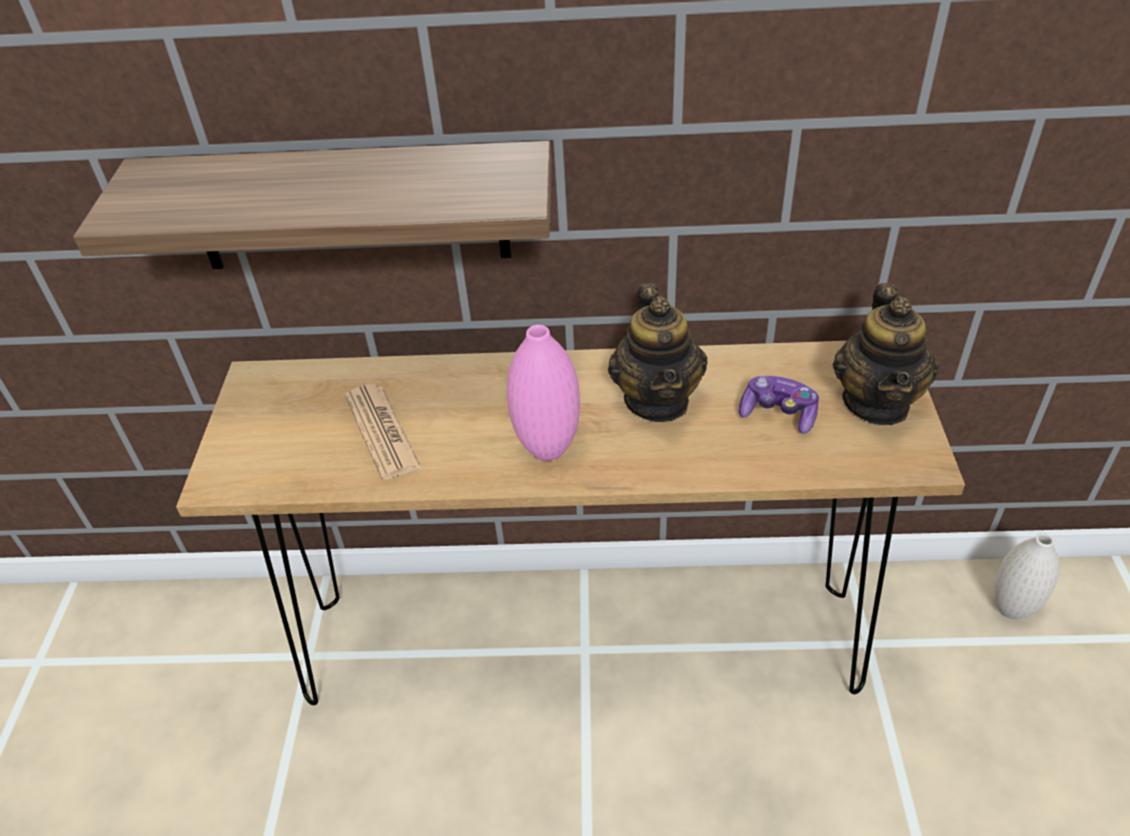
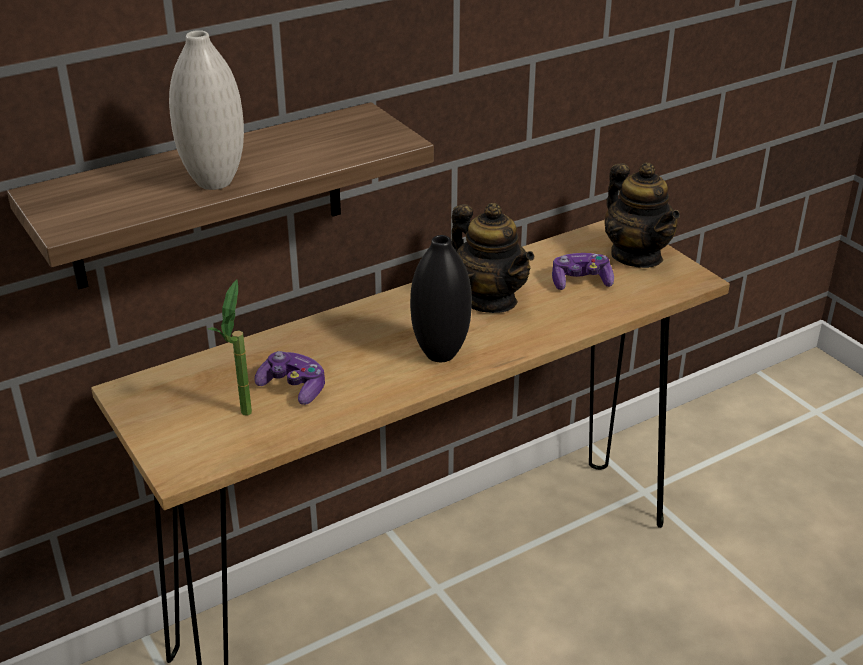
camera: 35 degrees left, 10 degrees down
newspaper [345,384,422,480] -> game controller [255,351,325,405]
pink vase [507,325,580,461] -> black vase [410,235,472,362]
white vase [994,533,1060,619] -> white vase moved to [169,30,244,190]
none -> potted plant [208,279,252,416]

